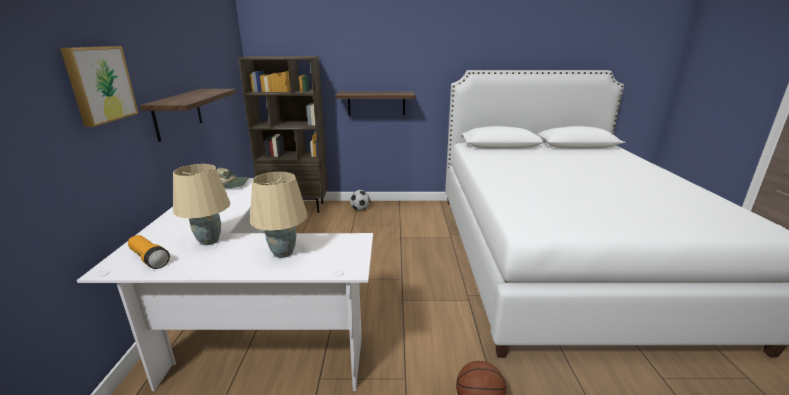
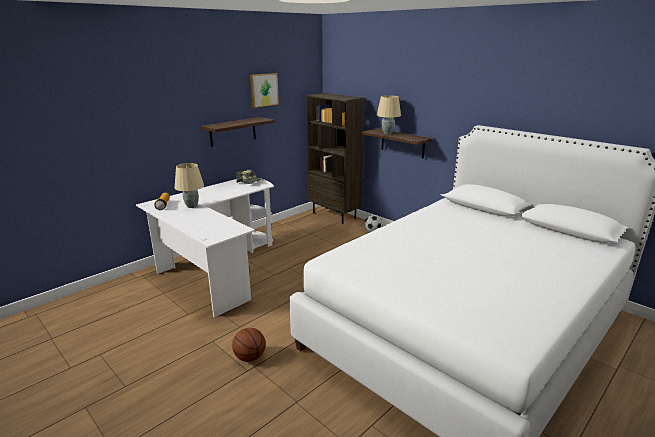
camera: 45 degrees right, 0 degrees up
picture [60,46,139,127] -> picture moved to [250,73,279,108]
beige table lamp [250,172,307,258] -> beige table lamp moved to [377,95,401,134]

